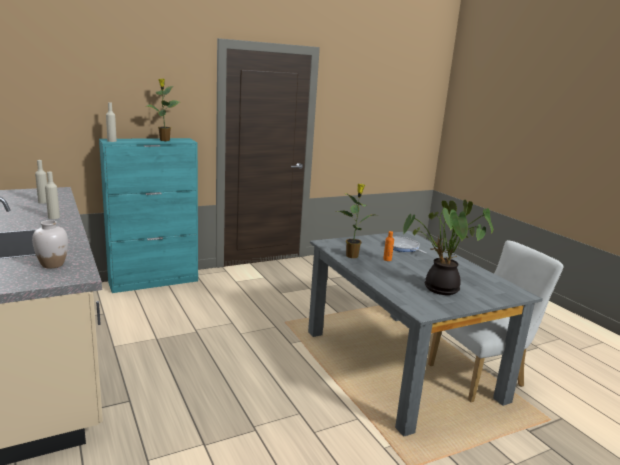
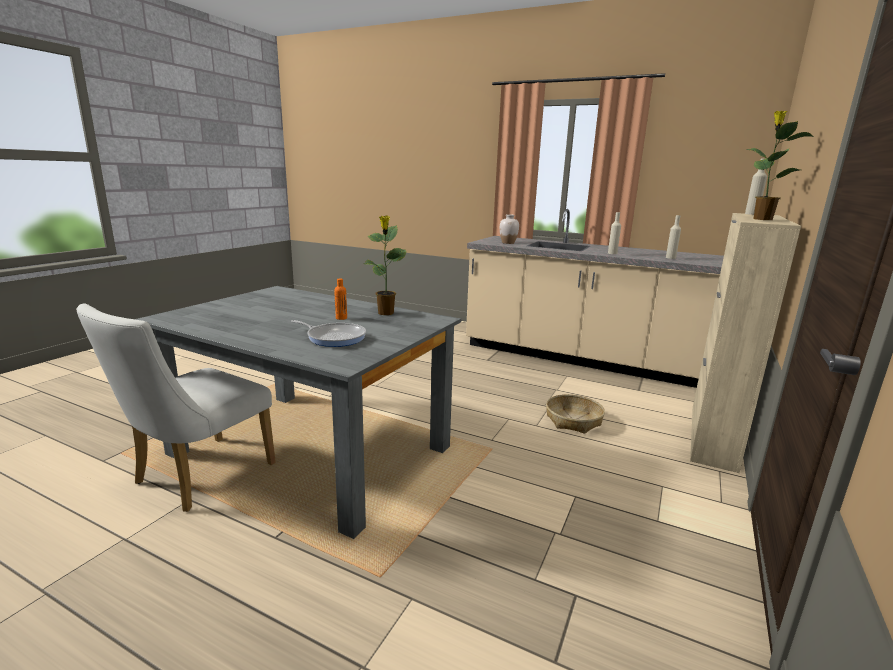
camera: 145 degrees right, 0 degrees up
turquoise cabinet [99,138,198,293] -> beige cabinet [690,213,801,473]
potted plant [403,200,493,295] -> none
none -> basket [546,394,605,434]

